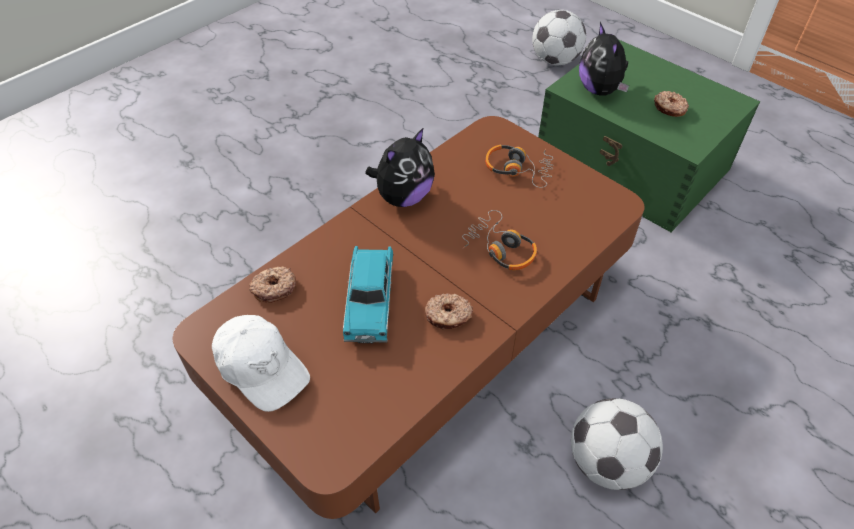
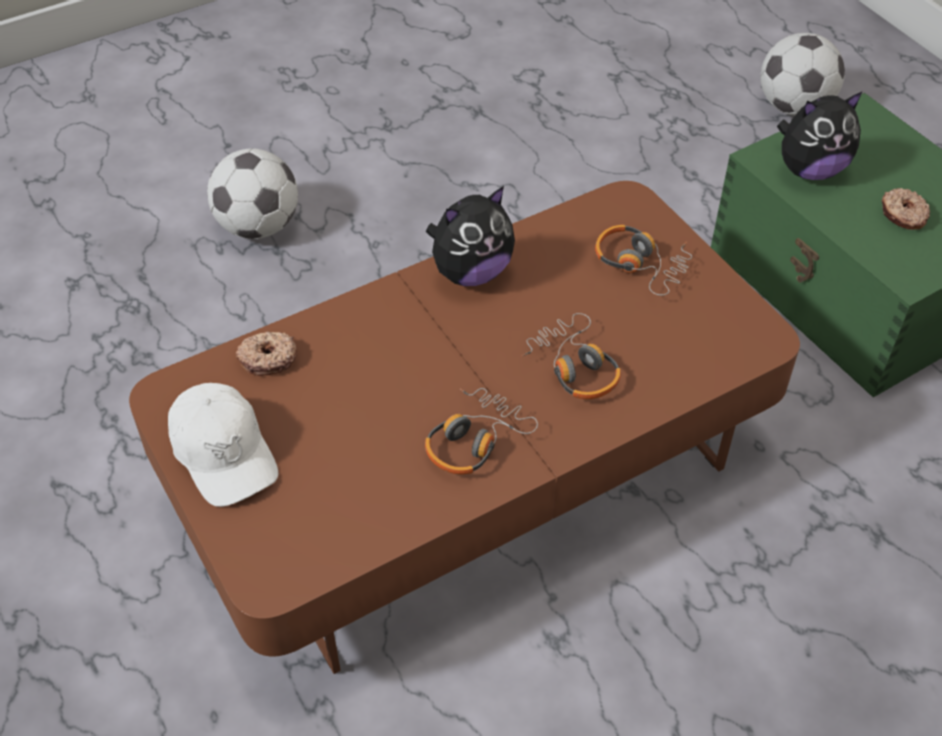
camera: 15 degrees right, 0 degrees up
turquoise toy car [343,246,393,343] -> none
donut [425,293,473,329] -> headphones [425,388,538,475]
football [571,398,663,490] -> football moved to [207,148,298,239]
plush toy [579,22,629,95] -> plush toy turned 105 degrees counterclockwise [777,91,863,180]

